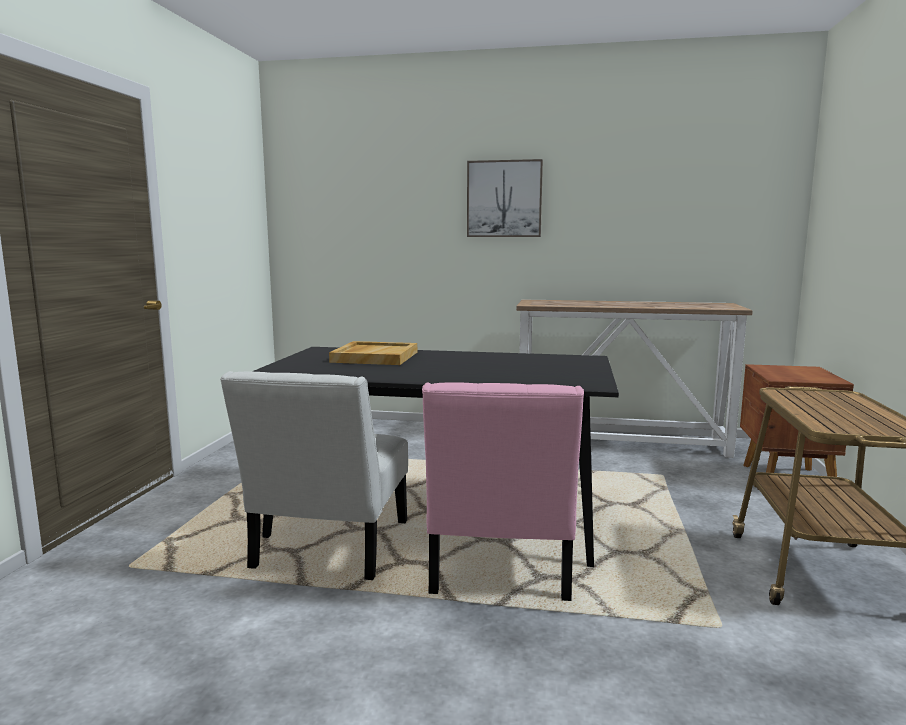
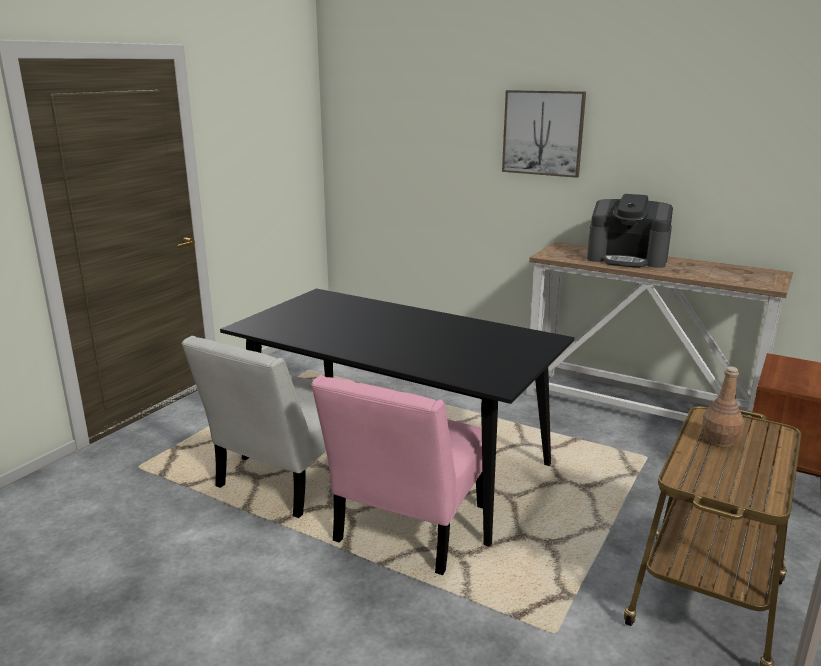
camera: 20 degrees right, 10 degrees up
beige tray [329,341,417,365] -> none
none -> coffee machine [587,194,673,268]
none -> brown bottle [702,366,744,447]

